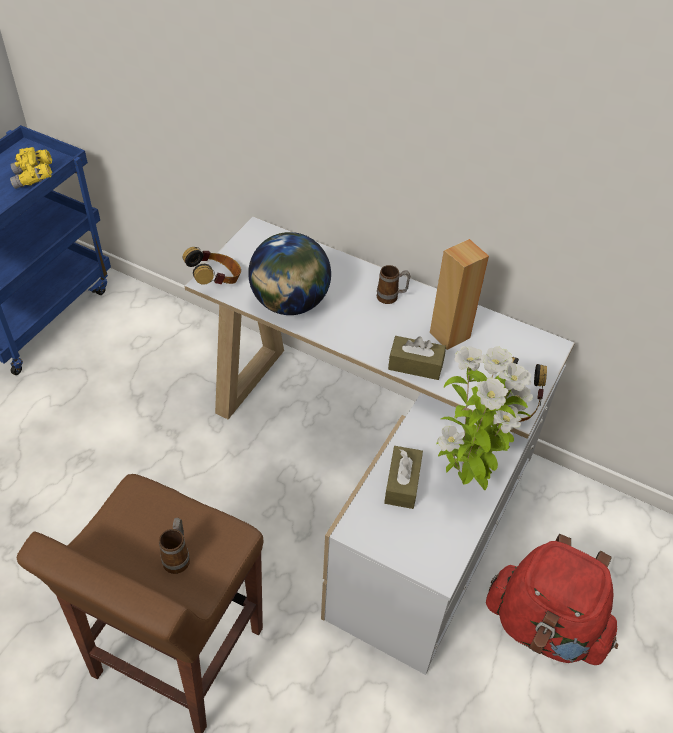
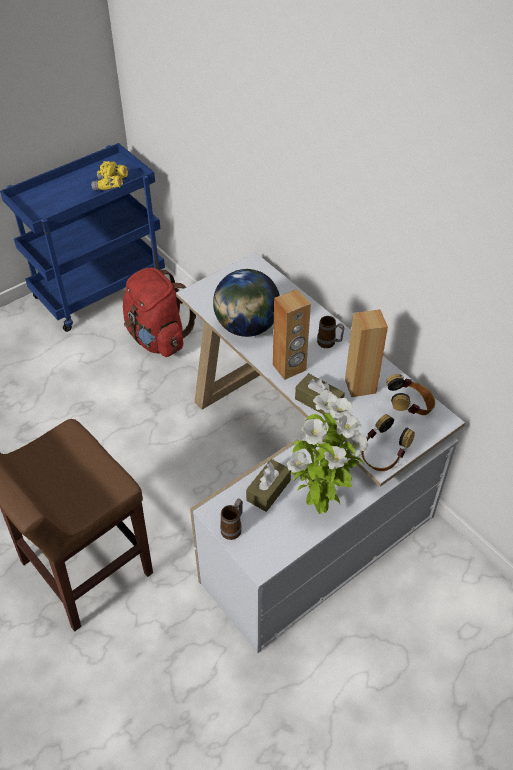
camera: 25 degrees right, 0 degrees up
mug [159,518,190,574] -> mug moved to [220,499,243,540]
headphones [183,247,241,285] -> headphones moved to [386,374,435,415]
red backpack [486,534,618,665] -> red backpack moved to [123,268,196,357]
none -> brown speaker [273,289,311,380]

